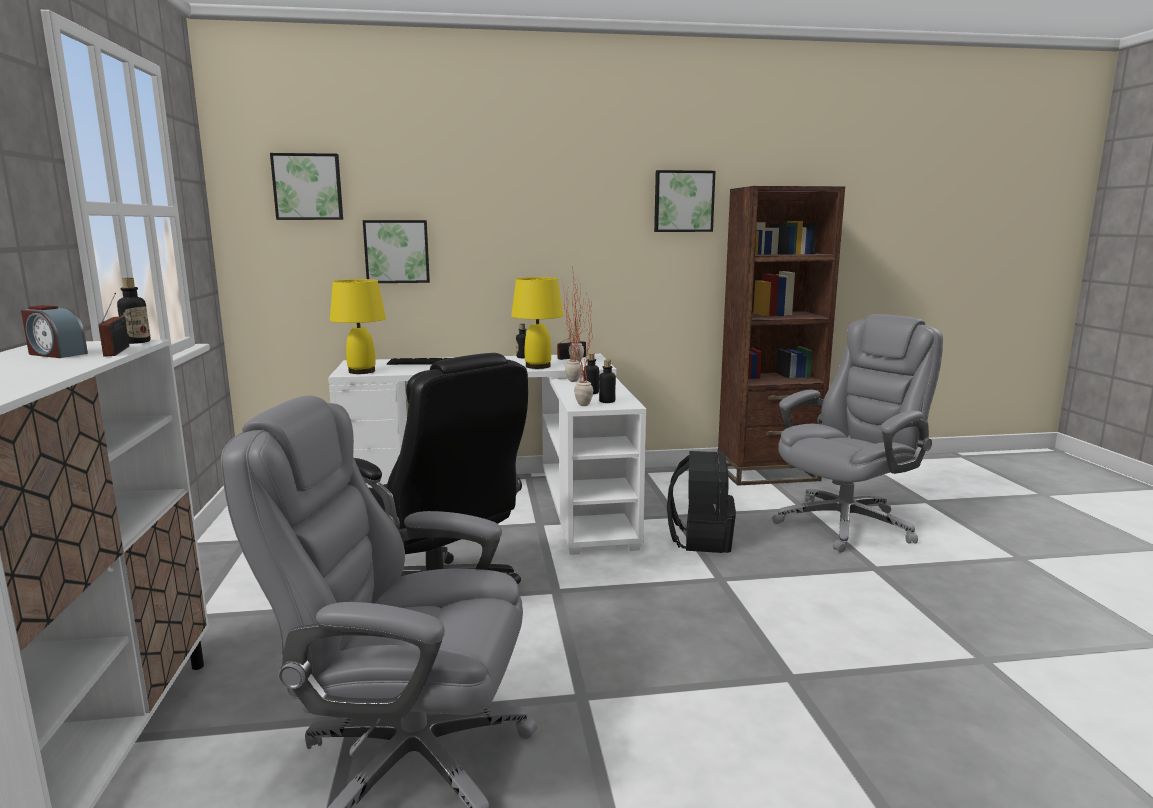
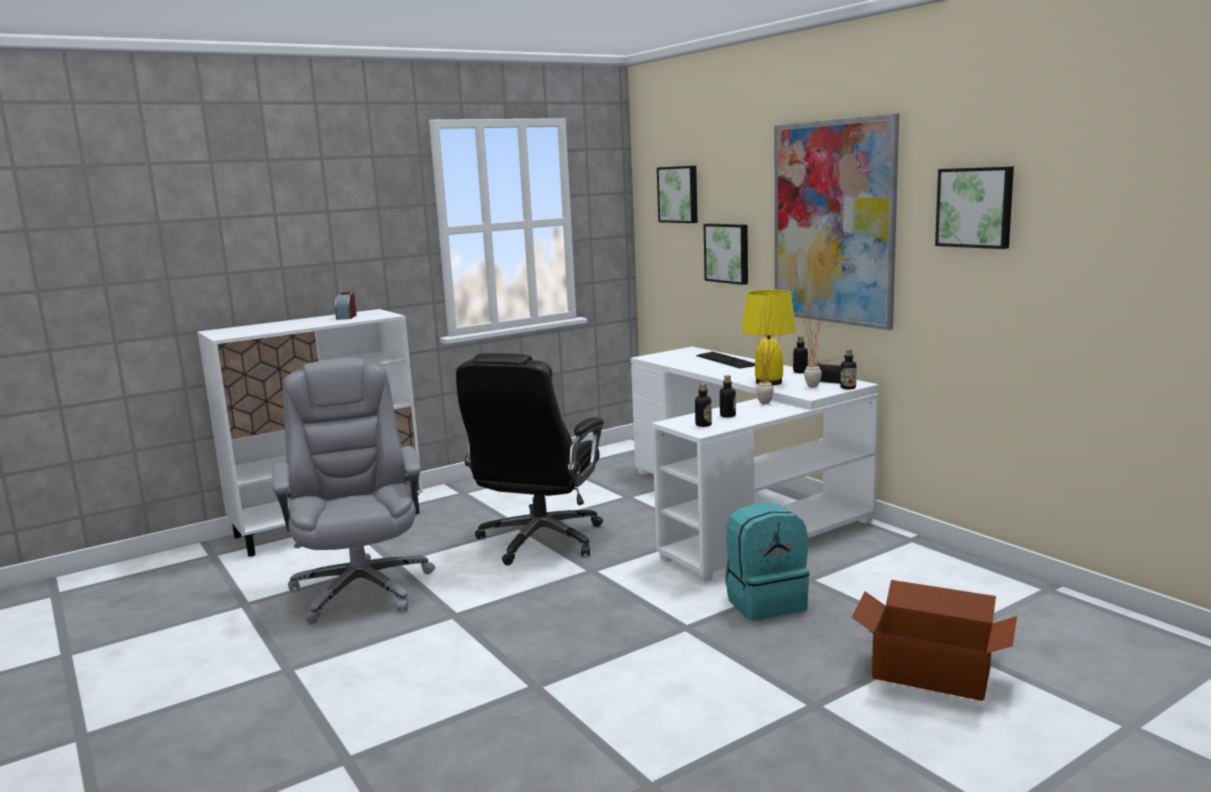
camera: 65 degrees right, 0 degrees up
radio [98,293,129,357] -> none
bottle [117,278,151,344] -> bottle moved to [840,349,857,389]
yellow table lamp [330,279,386,374] -> none
potted plant [565,288,593,406] -> none
black backpack [667,451,736,553] -> turquoise backpack [725,503,809,621]
brown bookcase [718,186,845,486] -> none
grey office chair [772,314,943,553] -> cardboard box [852,580,1017,701]
none -> picture [774,114,899,330]

